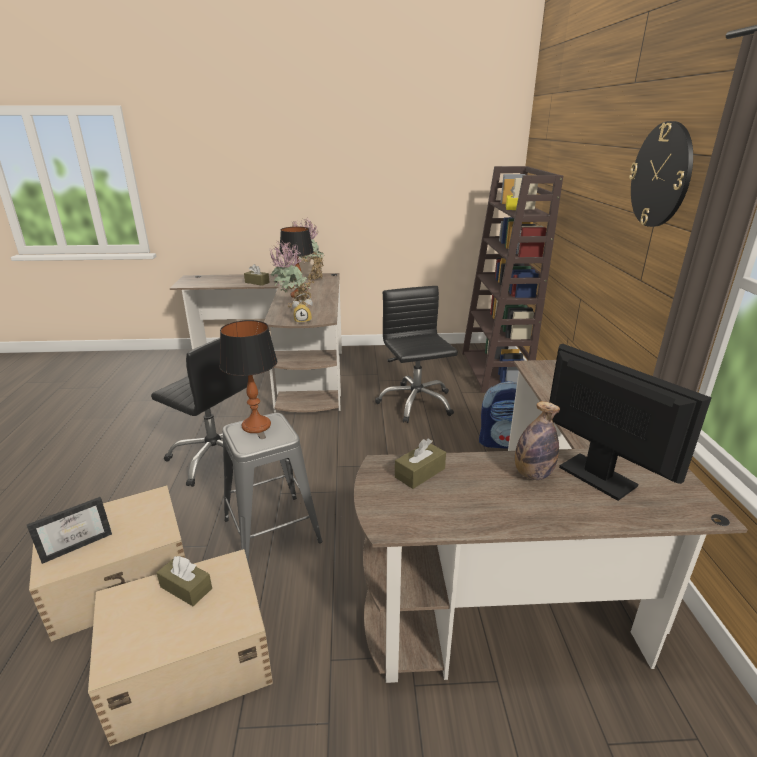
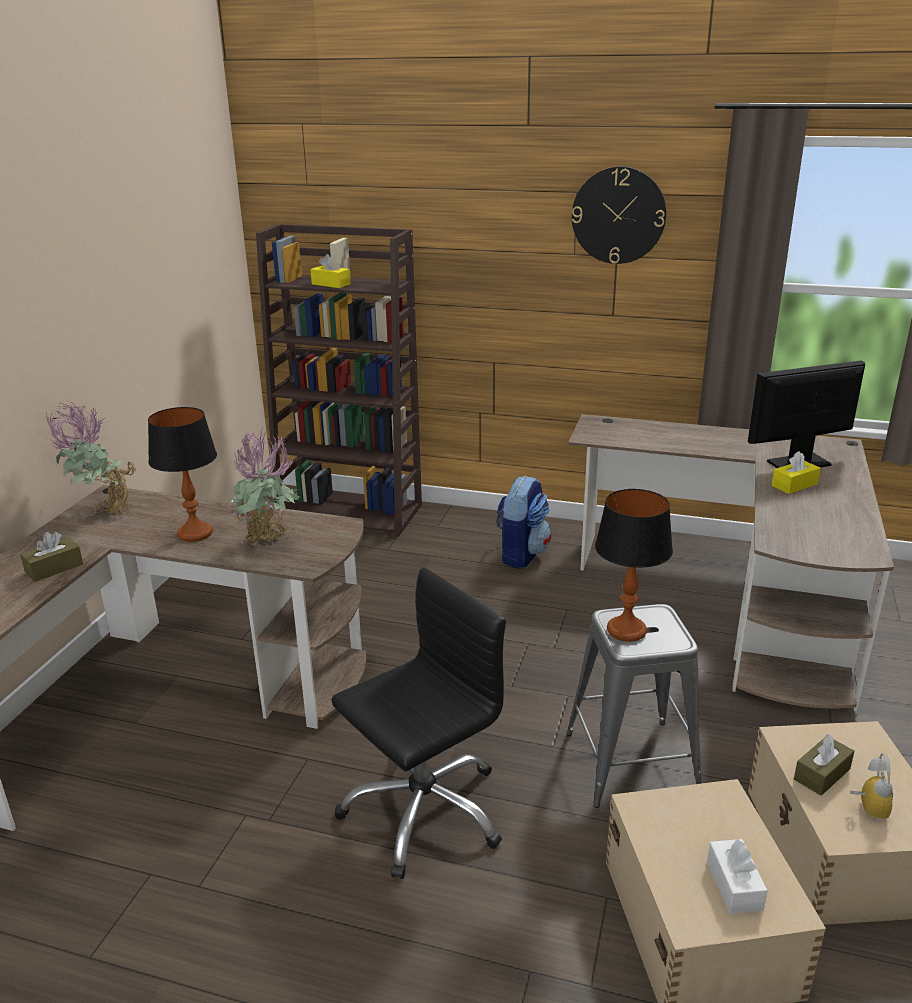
camera: 70 degrees left, 0 degrees up
picture frame [27,497,112,564] -> white tissue box [707,839,768,914]
alarm clock [292,293,313,324] -> alarm clock moved to [850,753,893,820]
black office chair [375,286,458,423] -> none
brown tissue box [395,438,446,489] -> none
bottle [515,401,560,480] -> yellow tissue box [771,451,821,494]

